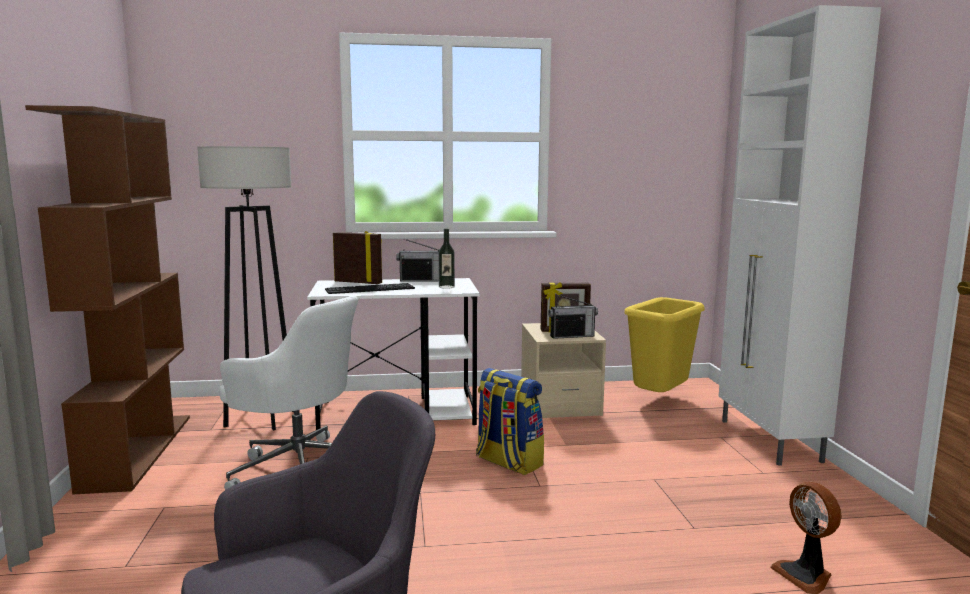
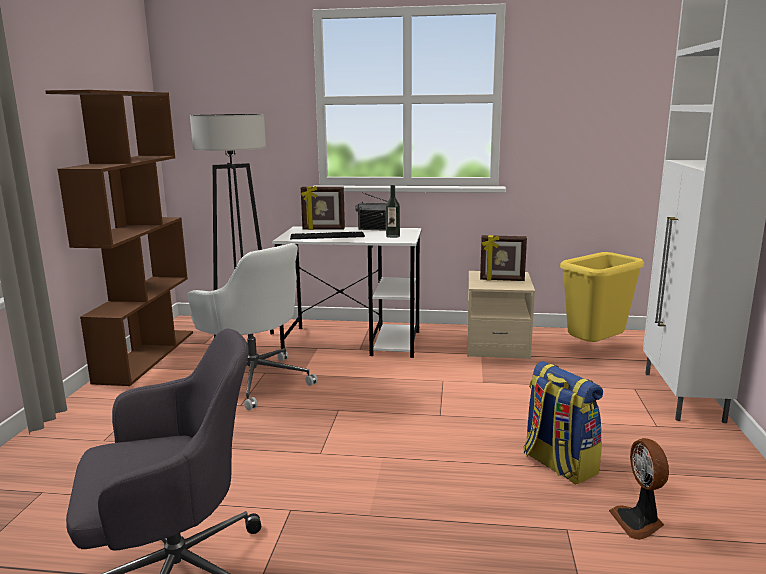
camera: 15 degrees right, 5 degrees up
picture frame [333,231,382,284] -> picture frame turned 150 degrees clockwise [301,186,345,230]
backpack [476,368,544,475] -> backpack moved to [524,361,603,485]
radio [548,294,598,339] -> none

